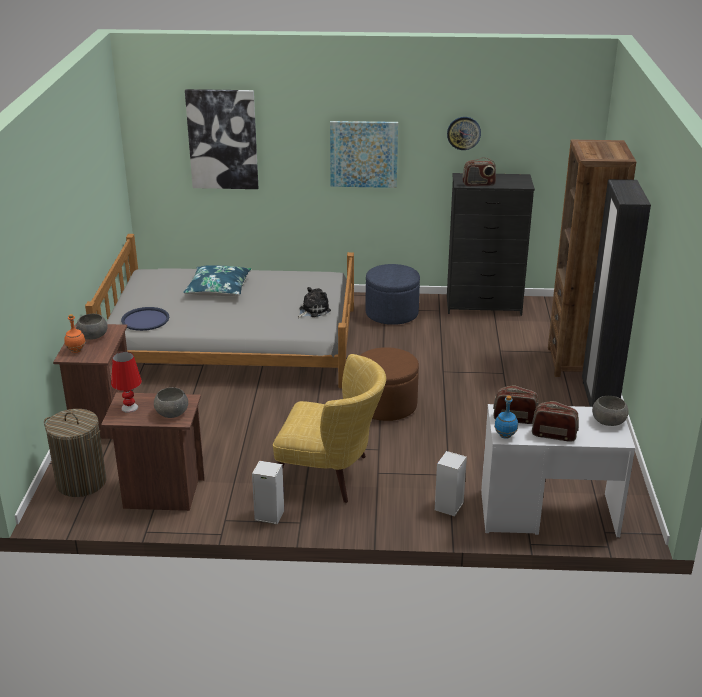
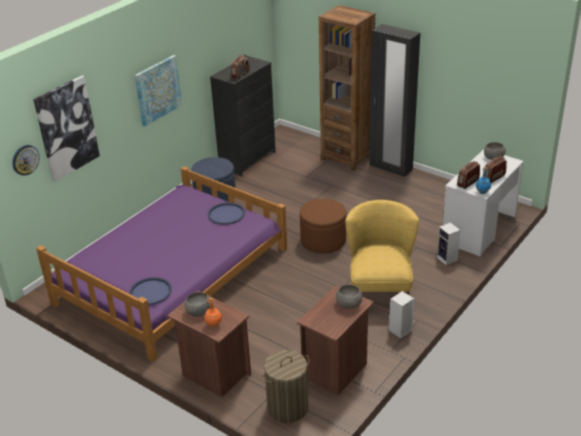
camera: 55 degrees left, 5 degrees up
grey bed [85,234,354,388] -> purple bed [36,166,287,362]
red table lamp [111,352,142,413] -> none
blue pillow [183,265,251,296] -> none
yellow armchair [273,354,386,503] -> yellow armchair turned 45 degrees counterclockwise [345,200,419,295]
plush toy [297,287,331,318] -> blue tray [208,202,245,225]
wall clock [447,117,481,150] -> wall clock moved to [12,145,40,176]

